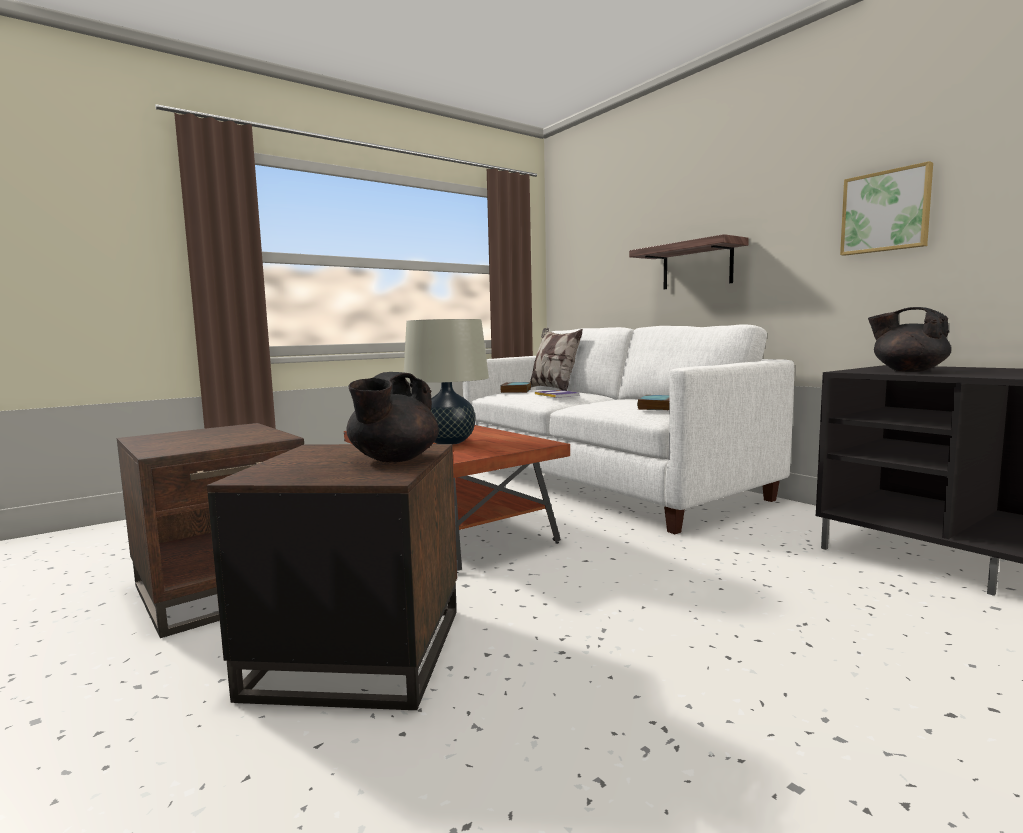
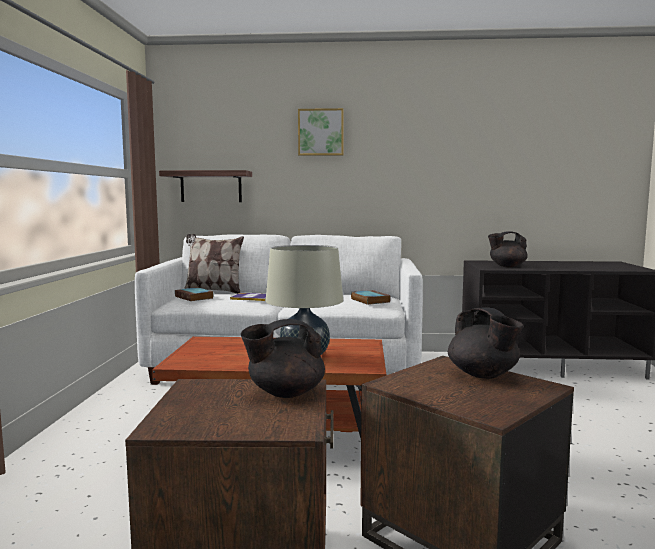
camera: 50 degrees left, 0 degrees up
shelf [629,234,749,289] -> shelf moved to [159,170,252,202]
picture [840,161,933,256] -> picture moved to [298,108,344,156]
none -> black teapot [241,319,325,398]

